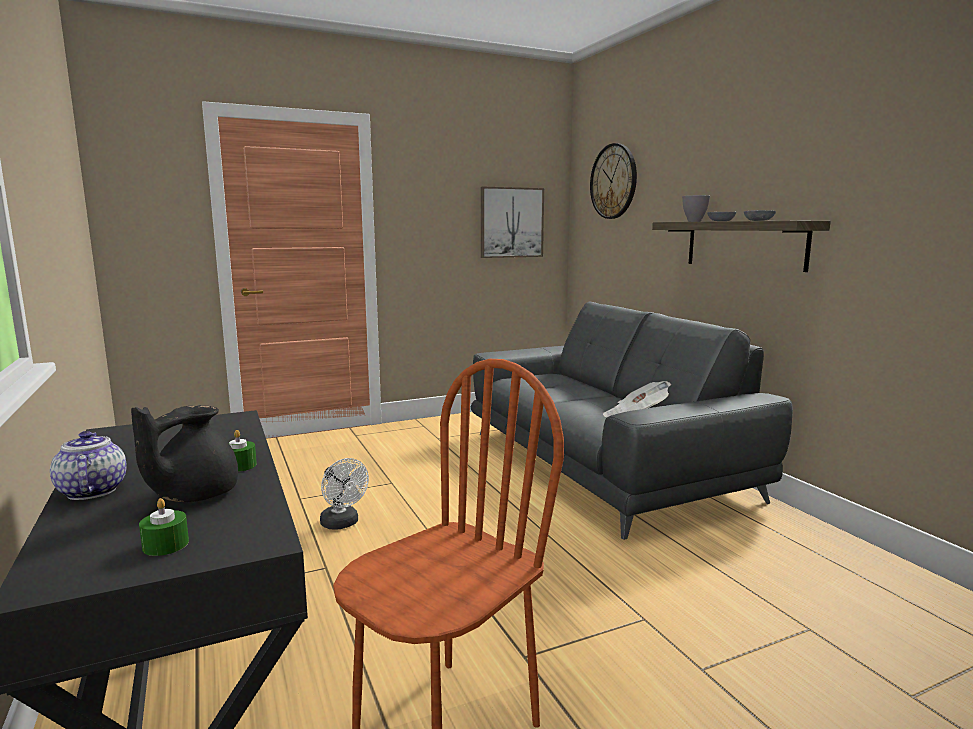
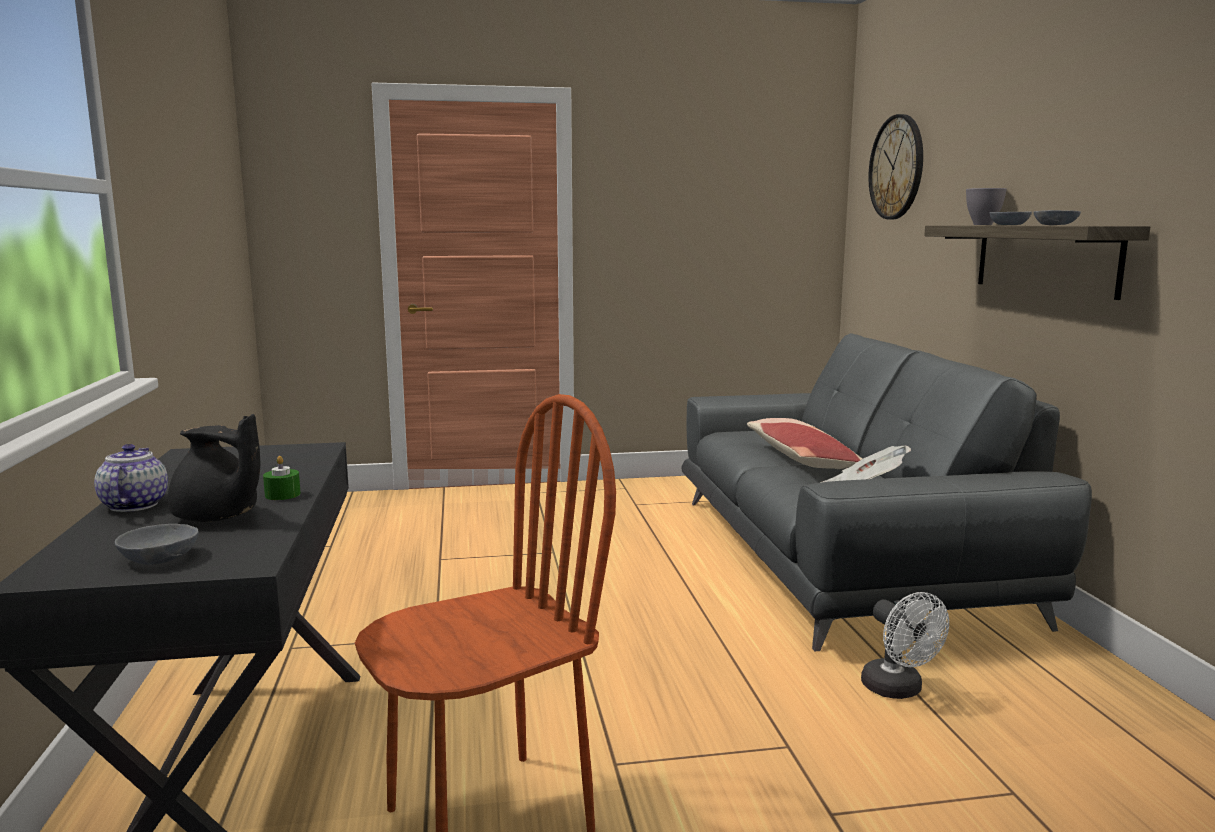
camera: 15 degrees right, 0 degrees up
black teapot [131,405,238,502] -> black teapot turned 105 degrees counterclockwise [168,414,260,522]
green candle [139,498,189,556] -> grey bowl [115,524,199,565]
white fan [320,458,369,529] -> white fan moved to [861,592,949,699]
picture [481,186,544,258] -> none
none -> pillow [747,418,863,469]

